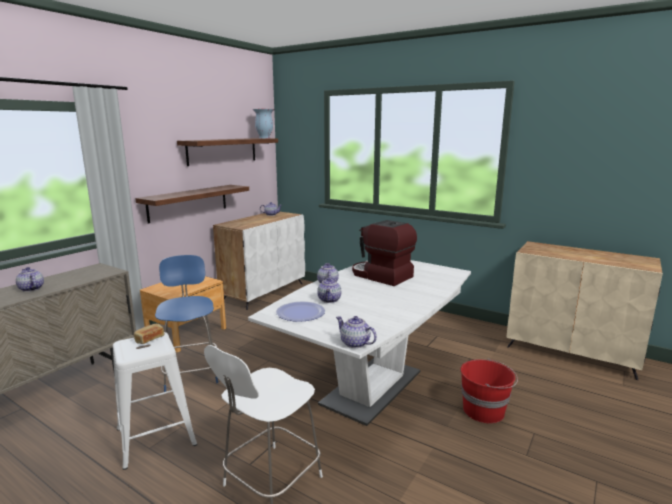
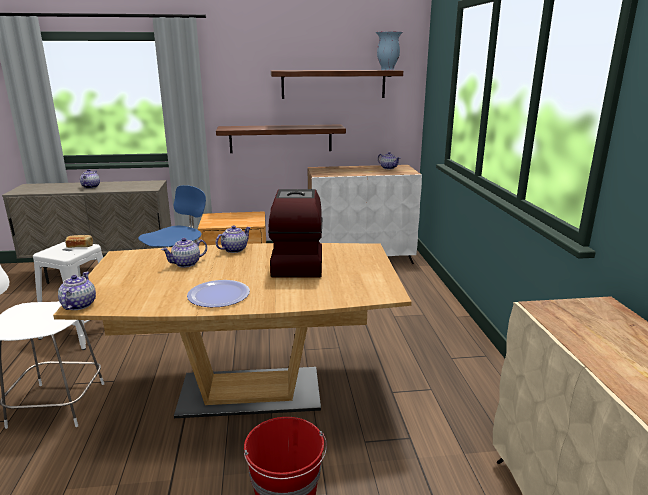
camera: 50 degrees right, 5 degrees up
white dining table [248,260,471,426] -> brown dining table [53,243,412,418]
plate [276,301,325,322] -> plate moved to [187,280,250,307]

